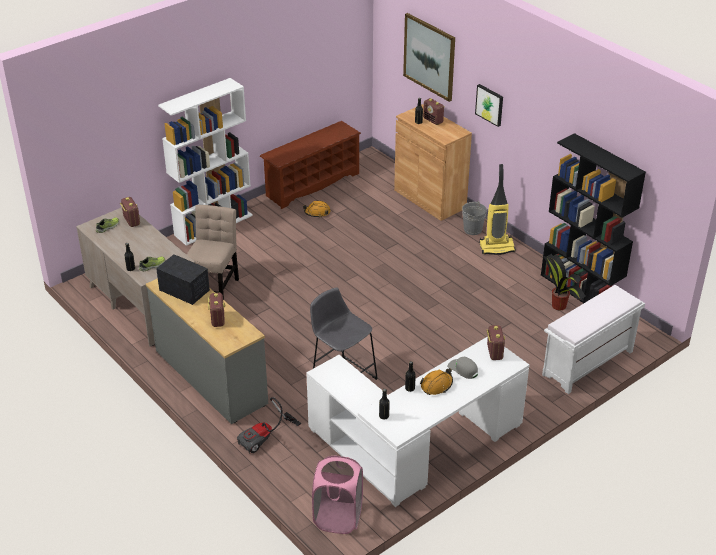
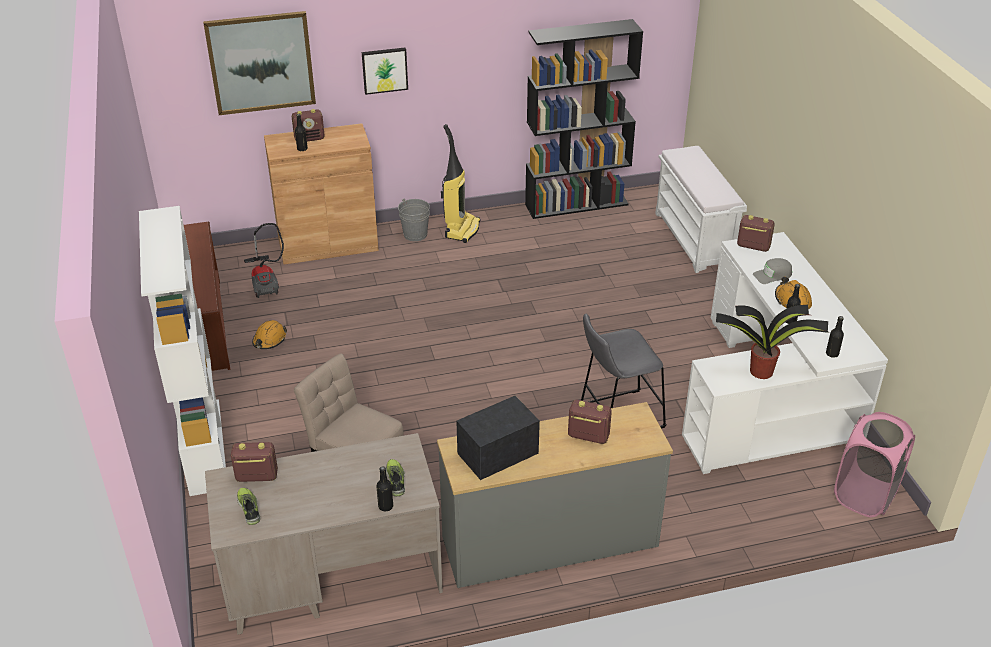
camera: 65 degrees left, 0 degrees up
vacuum cleaner [237,397,301,453] -> vacuum cleaner moved to [244,223,284,298]
potted plant [543,254,586,310] -> potted plant moved to [716,305,829,379]

